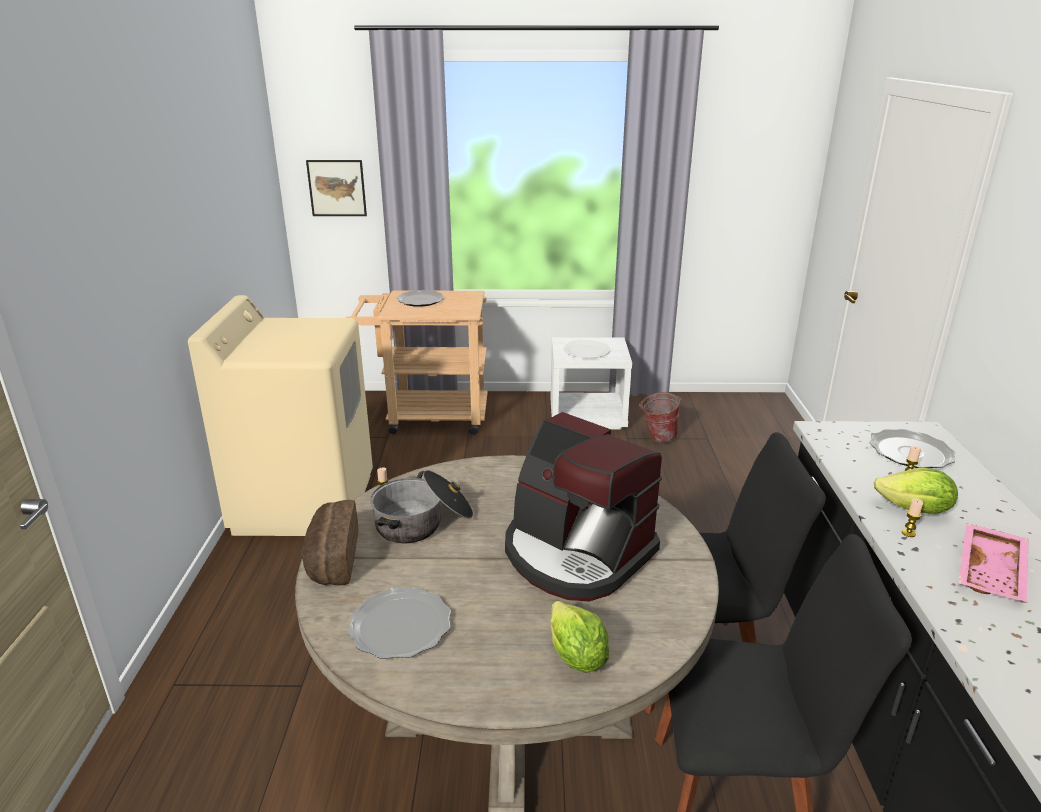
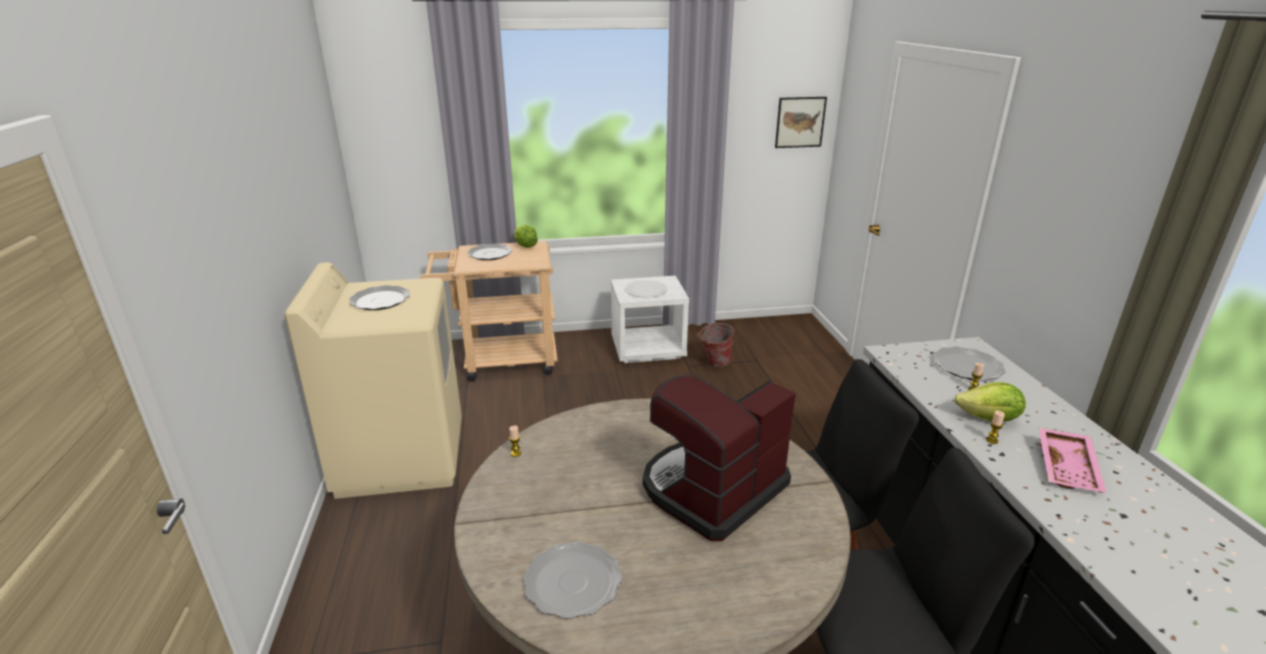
camera: 10 degrees left, 0 degrees up
bread [301,500,358,586] -> none
picture [306,160,367,216] -> picture moved to [775,97,827,148]
cooking pot [370,470,473,543] -> none
coffee machine [505,412,662,602] -> coffee machine turned 105 degrees clockwise [643,375,796,541]
lettuce [550,601,609,673] -> lettuce moved to [514,225,538,248]
none -> plate [349,285,410,310]

